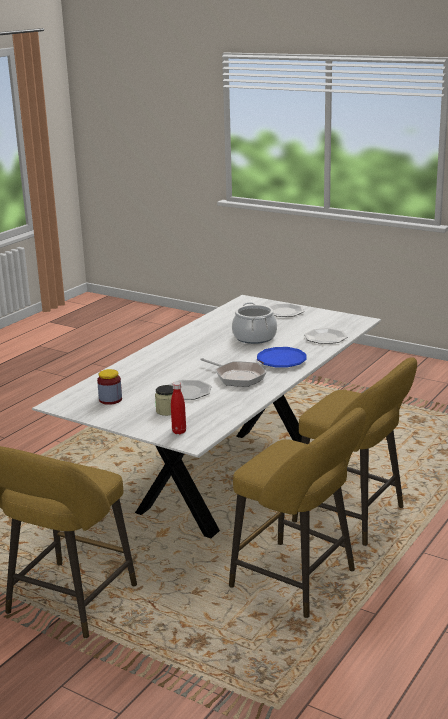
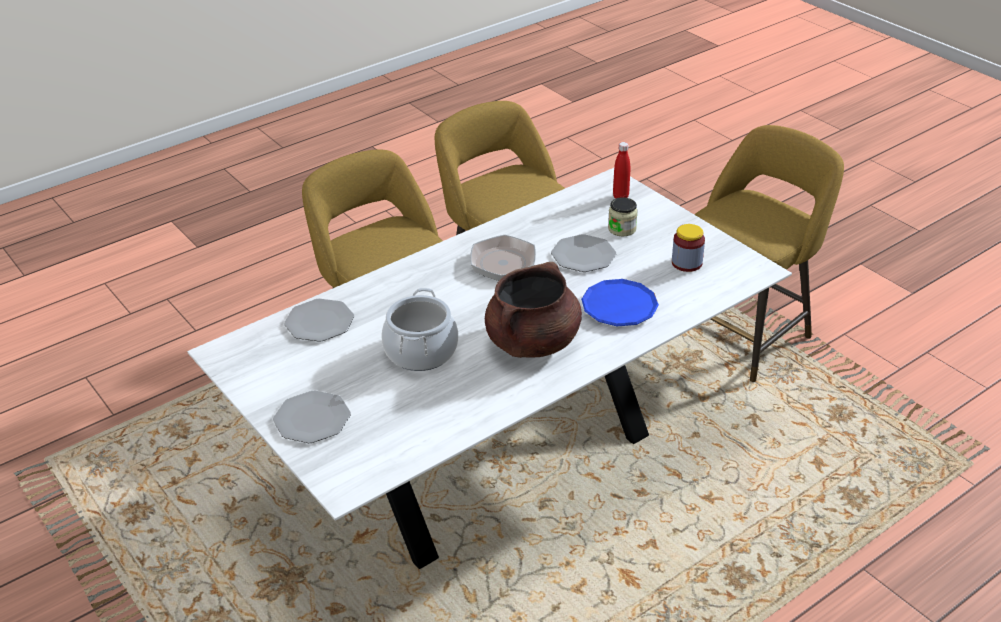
camera: 160 degrees left, 15 degrees up
blue plate [257,347,307,367] -> blue plate moved to [581,279,659,326]
none -> brown cooking pot [485,262,582,358]

